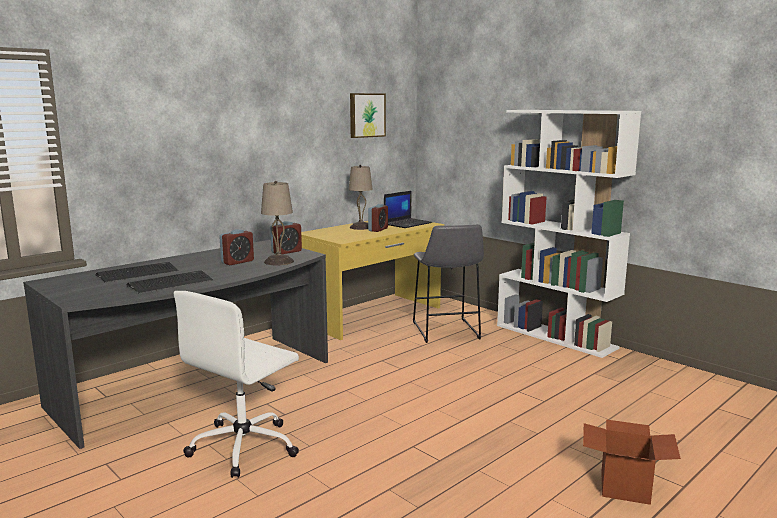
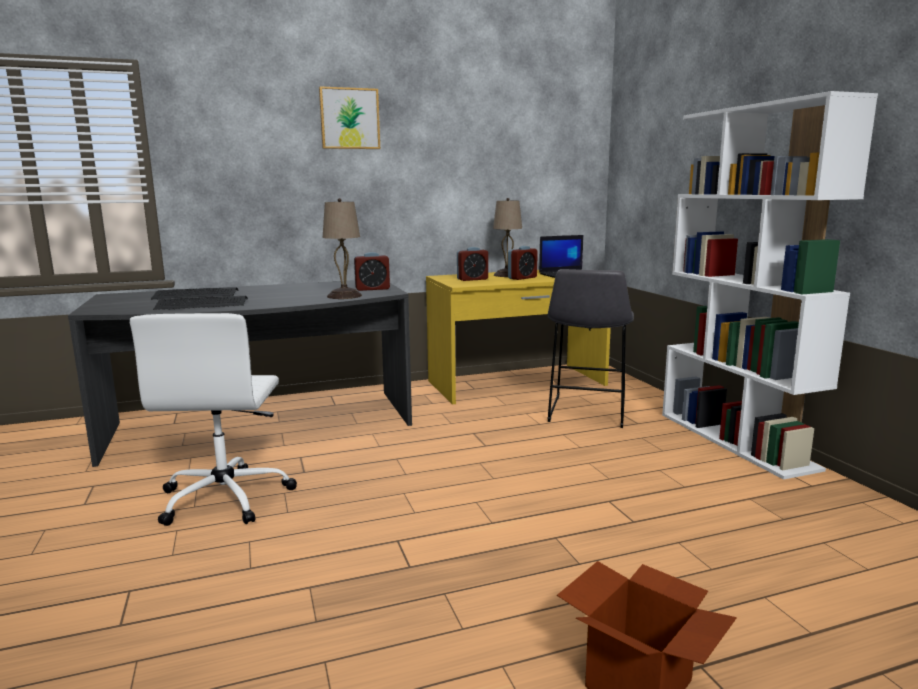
camera: 25 degrees right, 0 degrees up
white office chair [174,291,299,478] -> white office chair turned 60 degrees counterclockwise [130,313,297,526]
alarm clock [219,229,254,265] -> alarm clock moved to [457,247,488,281]
picture [350,93,386,138] -> picture moved to [319,86,380,149]

